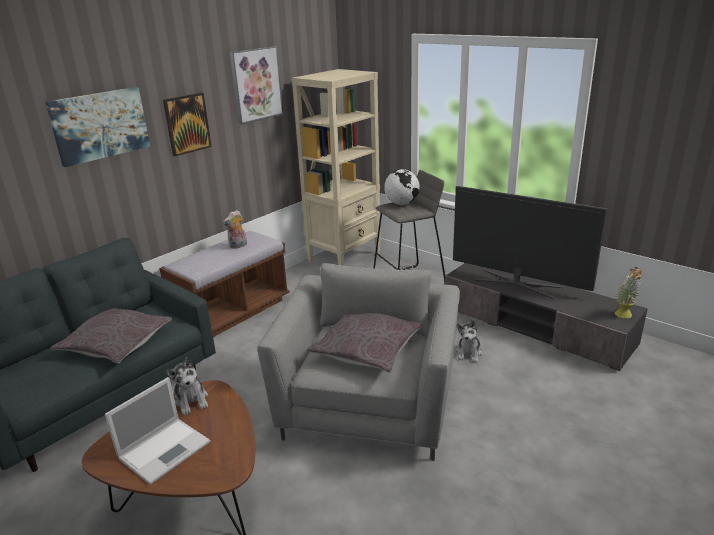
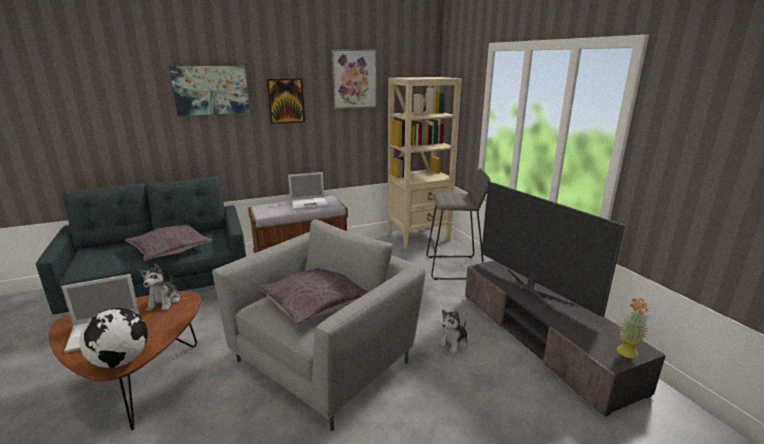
camera: 25 degrees right, 5 degrees down
plush toy [223,210,247,249] -> laptop [288,172,329,210]
globe [384,169,420,205] -> globe moved to [79,308,148,368]

